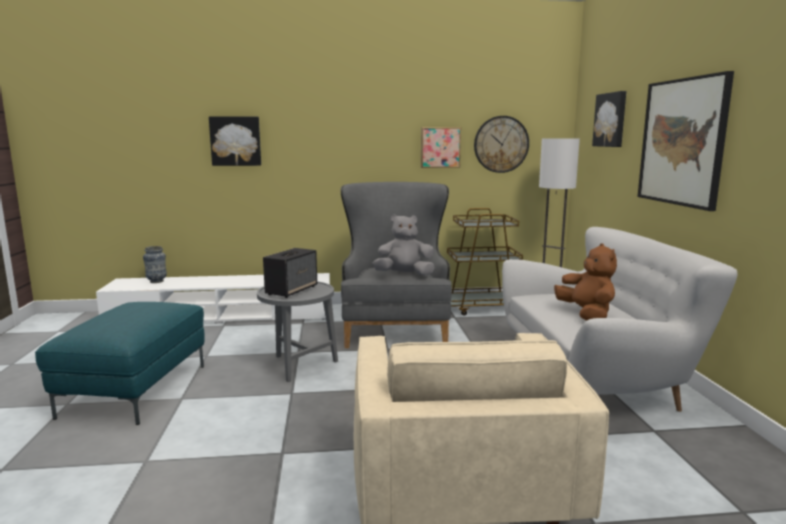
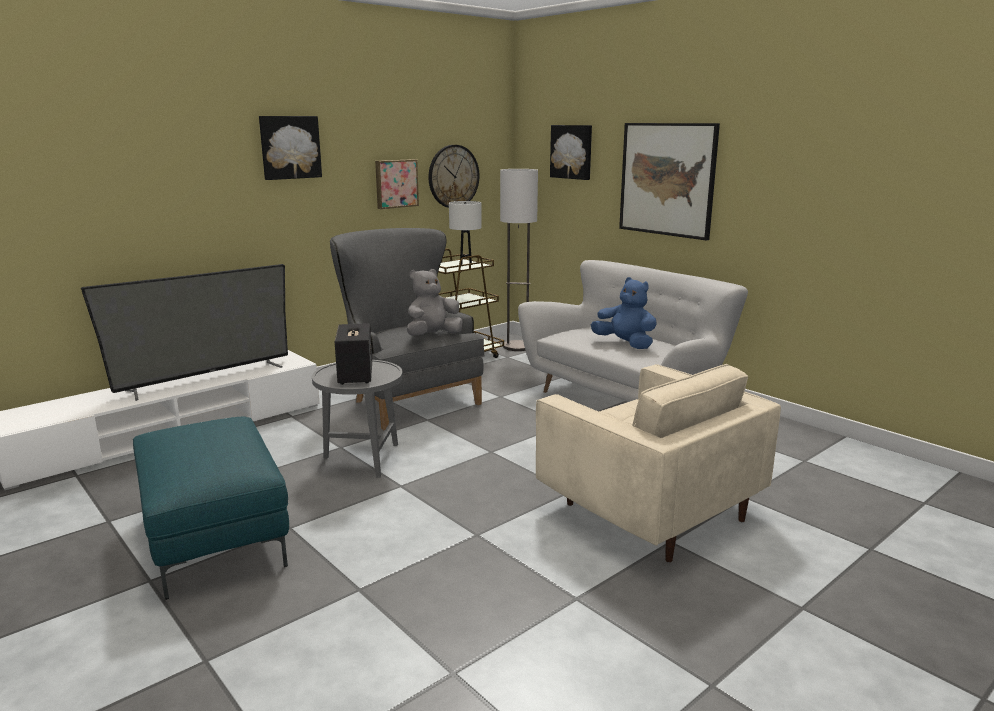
camera: 35 degrees left, 5 degrees up
vase [143,246,167,283] -> none
picture [209,116,261,166] -> picture moved to [259,116,322,180]
brown plush toy [554,243,617,321] -> blue plush toy [591,277,657,349]
none -> television [81,264,288,401]
none -> white table lamp [449,201,482,265]

